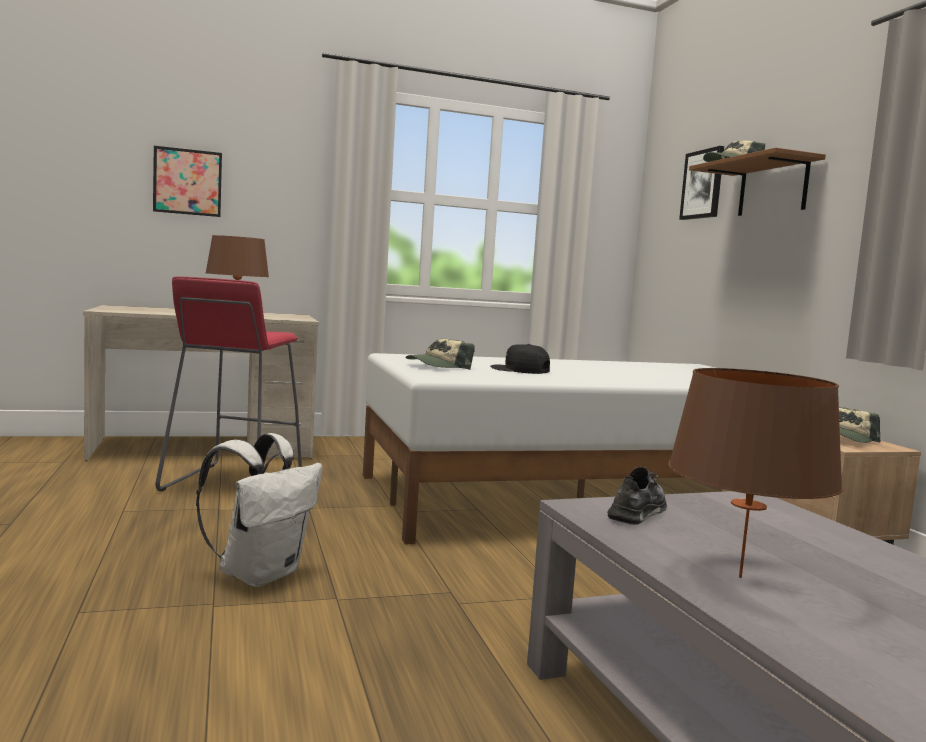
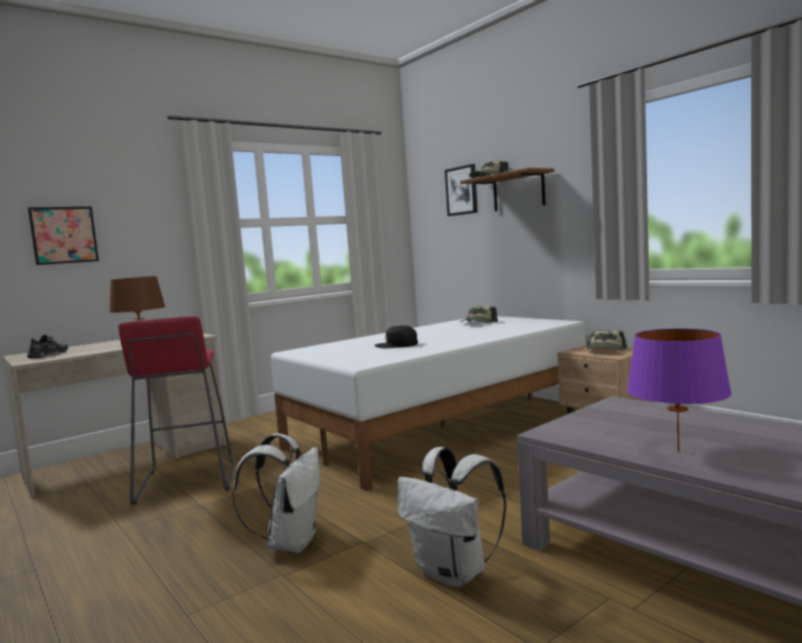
camera: 20 degrees left, 0 degrees up
cap [406,339,475,370] -> cap moved to [460,306,498,323]
grey shoe [607,467,667,525] -> grey shoe moved to [27,335,68,358]
brown table lamp [668,368,843,578] -> purple table lamp [627,329,732,452]
none -> white backpack [397,447,506,588]

